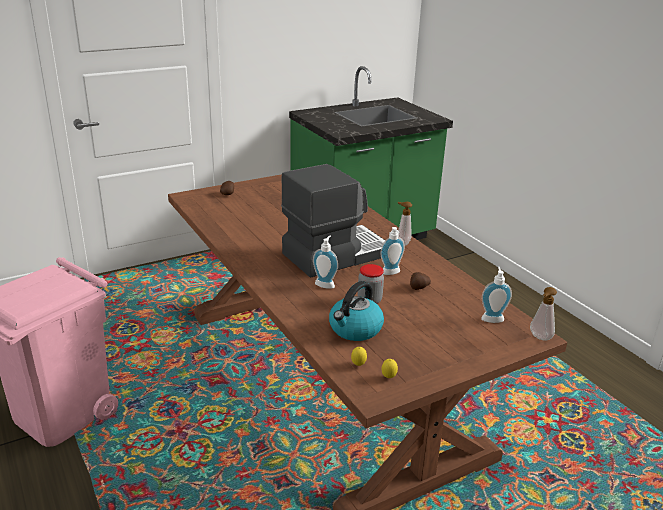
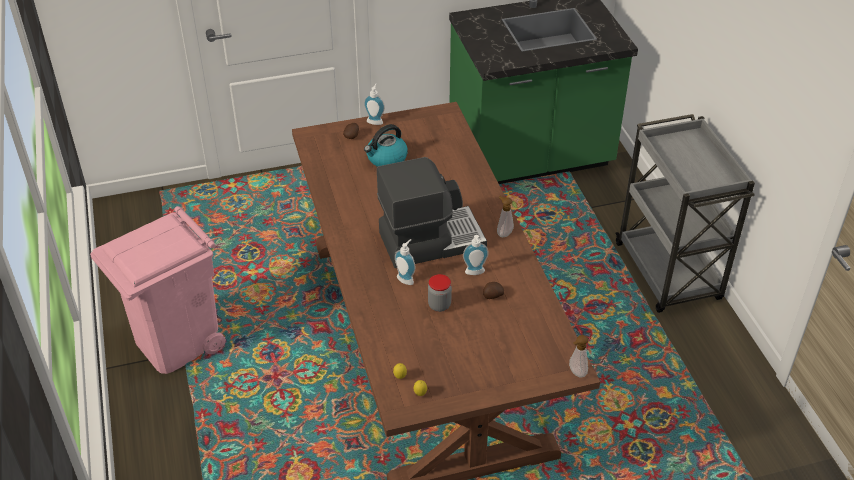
camera: 15 degrees right, 15 degrees up
kettle [329,281,384,341] -> kettle moved to [364,124,408,167]
soap dispenser [481,266,512,323] -> soap dispenser moved to [364,84,385,125]
none -> grey cart [615,114,755,313]

